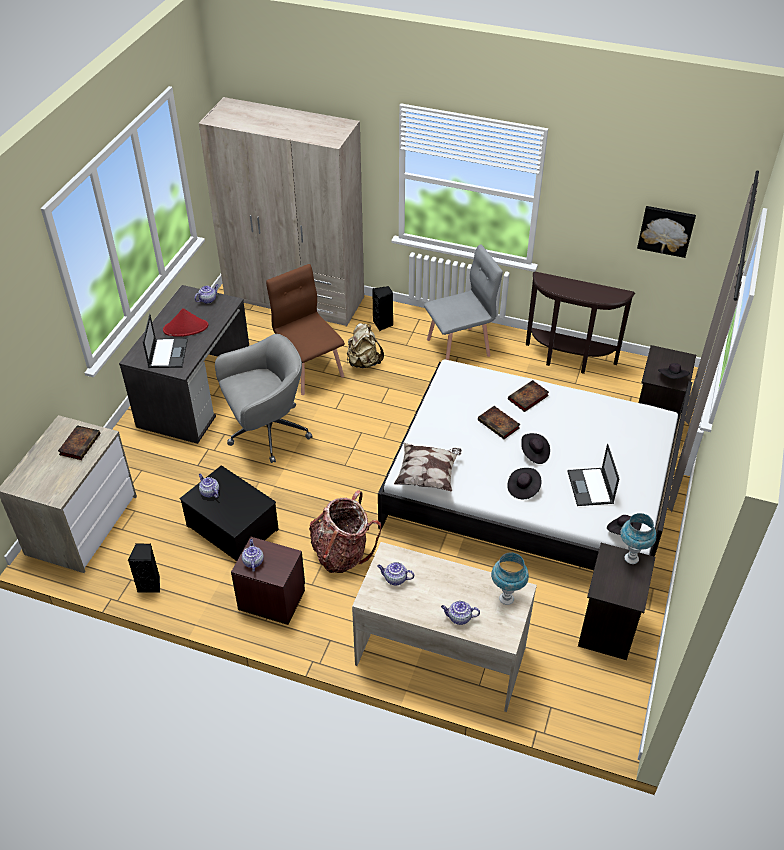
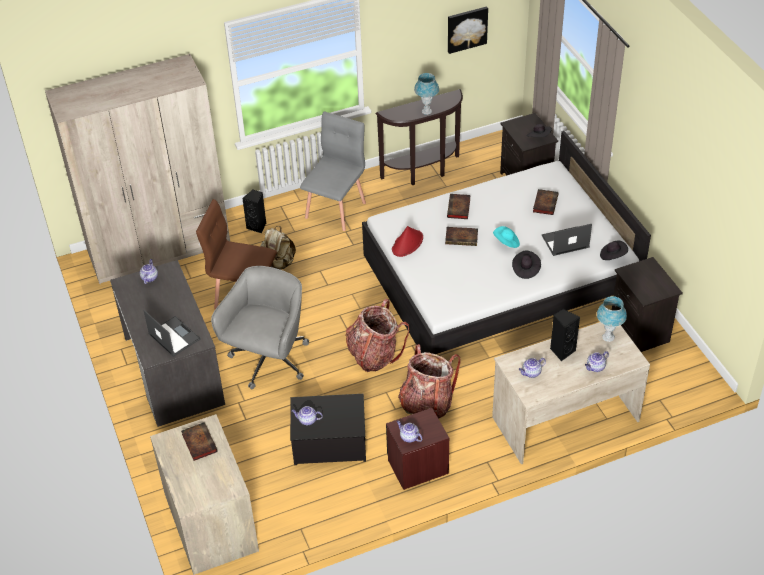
camera: 40 degrees left, 0 degrees up
black speaker [128,543,160,593] -> black speaker moved to [550,309,580,361]
red hat [163,308,208,337] -> red hat moved to [392,226,423,257]
pillow [394,443,462,492] -> none
black hat [521,433,550,464] -> turquoise hat [493,226,520,248]
laptop [568,444,619,506] -> laptop turned 120 degrees clockwise [542,224,592,256]
blue table lamp [620,513,656,564] -> blue table lamp moved to [414,73,439,115]
none -> backpack [345,299,409,372]
none -> book [533,189,559,215]

